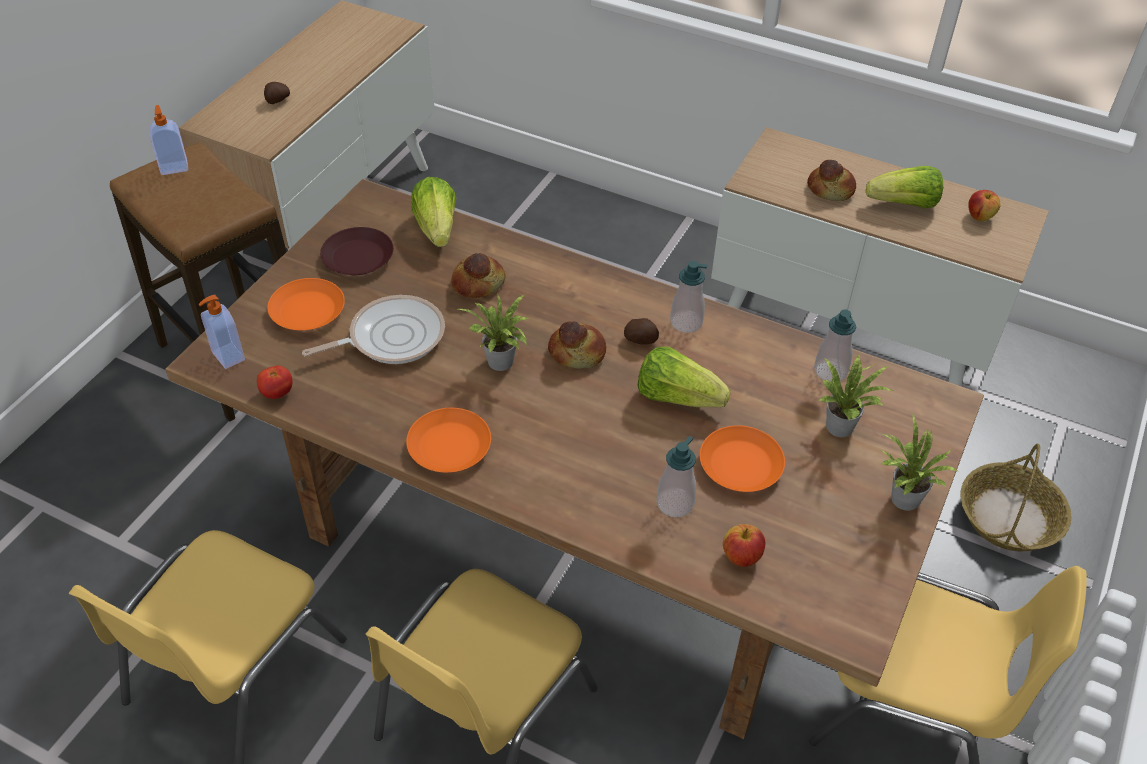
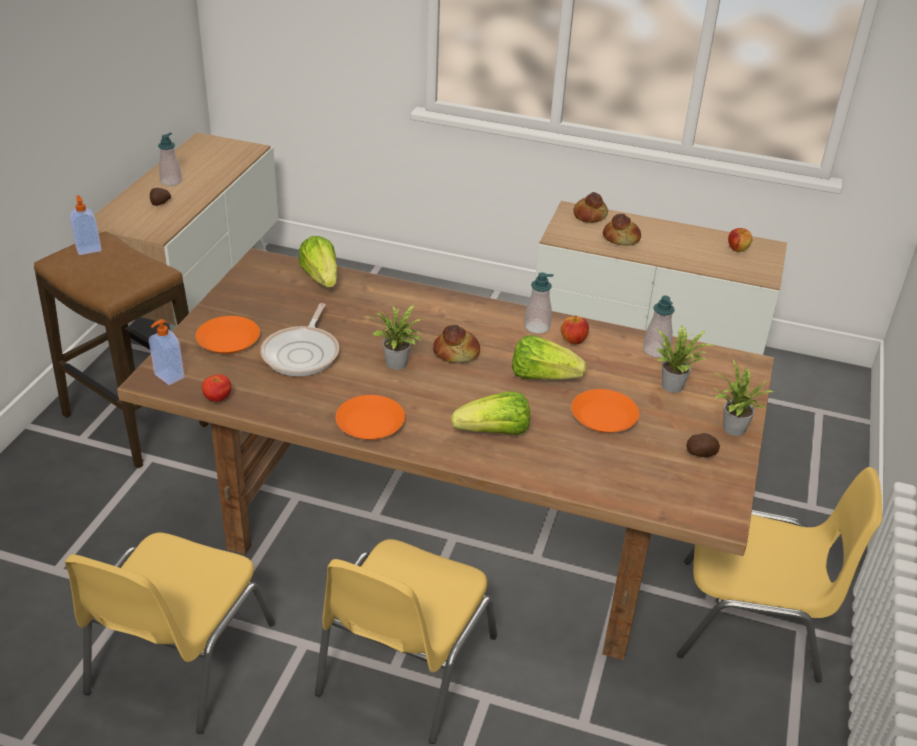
camera: 10 degrees left, 10 degrees down
frying pan [302,295,445,364] -> frying pan turned 135 degrees clockwise [260,303,339,376]
brown plate [320,227,394,275] -> none
bread [451,253,506,298] -> bread moved to [573,192,608,223]
potato [624,318,659,344] -> potato moved to [686,433,720,457]
soap dispenser [657,436,696,517] -> soap dispenser moved to [158,133,182,186]
apple [723,524,765,567] -> apple moved to [560,316,589,344]
lettuce [866,166,943,208] -> lettuce moved to [451,391,530,435]
basket [960,444,1072,551] -> none

